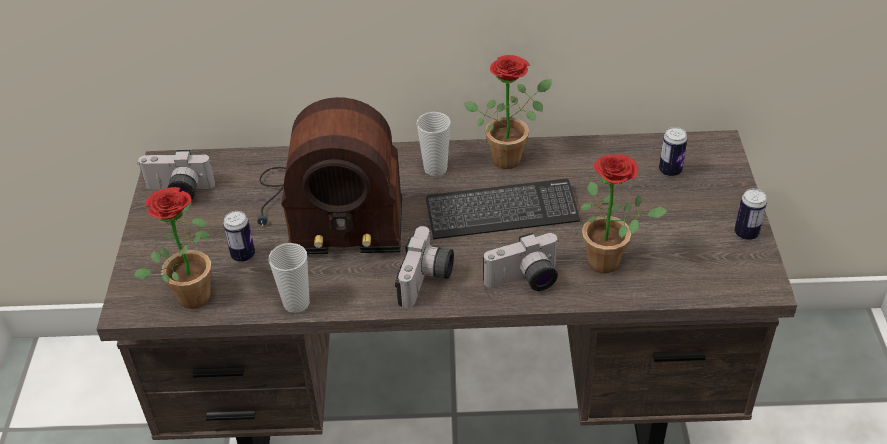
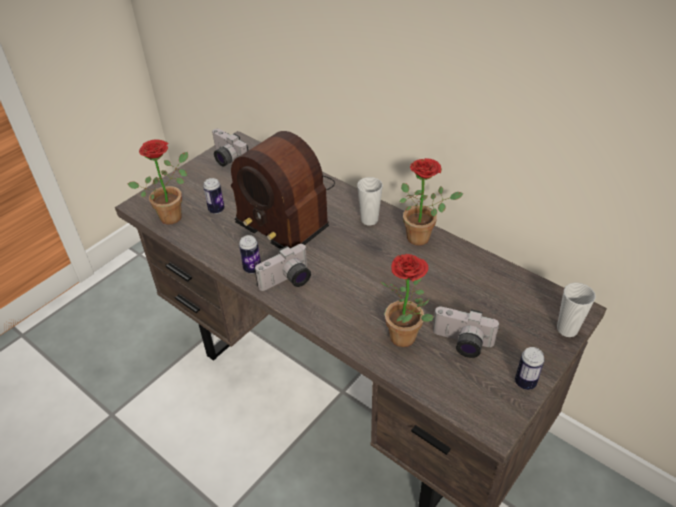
camera: 40 degrees right, 0 degrees up
cup [269,243,310,313] -> cup moved to [557,283,596,337]
keyboard [426,179,580,239] -> none
camera [483,232,559,291] -> camera moved to [433,306,500,358]
can [659,127,688,177] -> can moved to [239,235,261,274]

